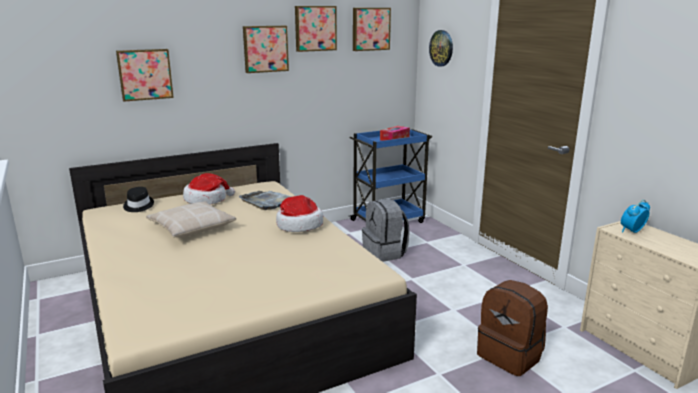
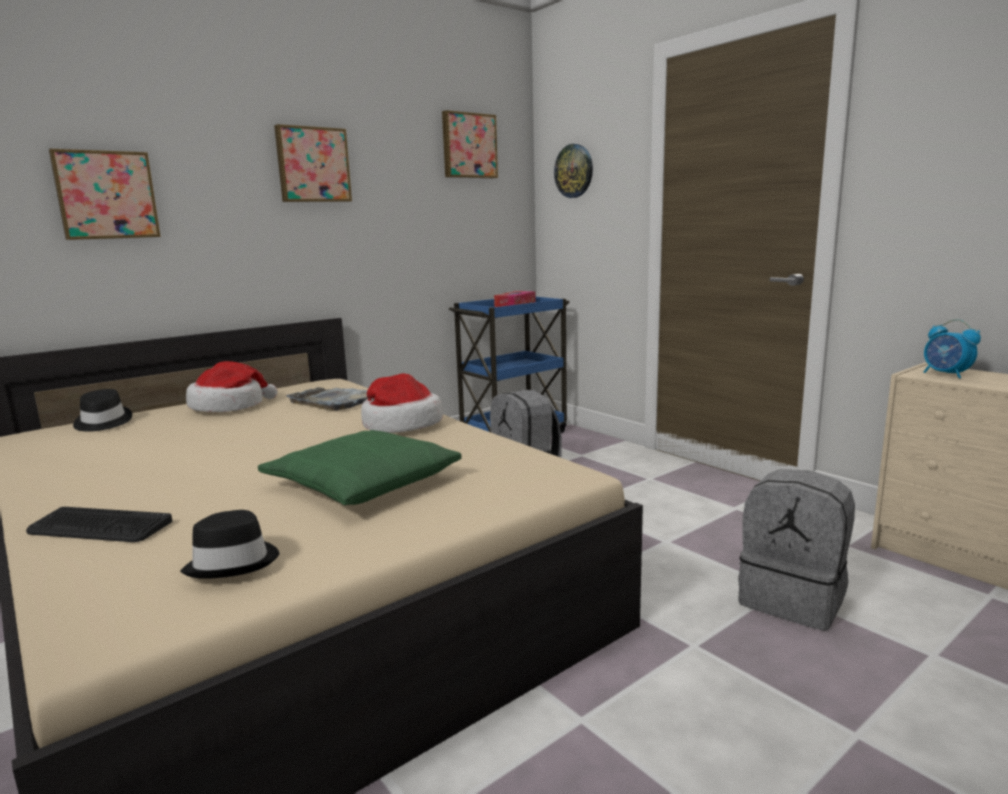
camera: 10 degrees left, 5 degrees down
beige pillow [146,201,236,238] -> none
picture [295,6,337,52] -> none
brown backpack [477,280,548,376] -> grey backpack [738,469,855,631]
alarm clock [621,200,650,233] -> alarm clock turned 75 degrees counterclockwise [924,319,981,379]
none -> keyboard [26,507,172,542]
none -> black hat [180,510,279,579]
none -> green pillow [258,430,462,505]

